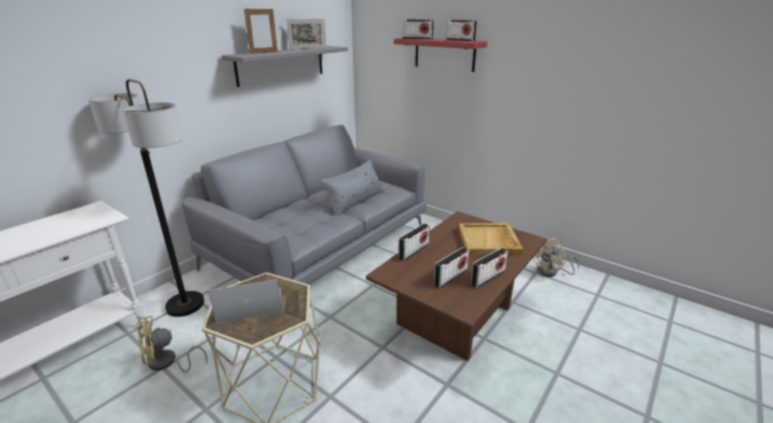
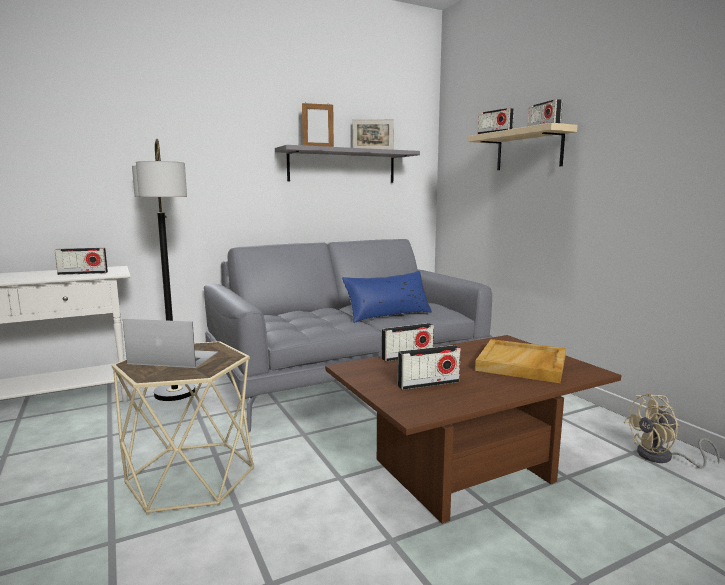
camera: 25 degrees right, 15 degrees down
yellow fan [137,316,207,372] -> none
grey pillow [321,160,385,216] -> blue pillow [342,271,432,323]
red shelf [394,38,487,72] -> beige shelf [468,123,578,170]
radio [470,248,508,288] -> radio moved to [54,248,108,275]

